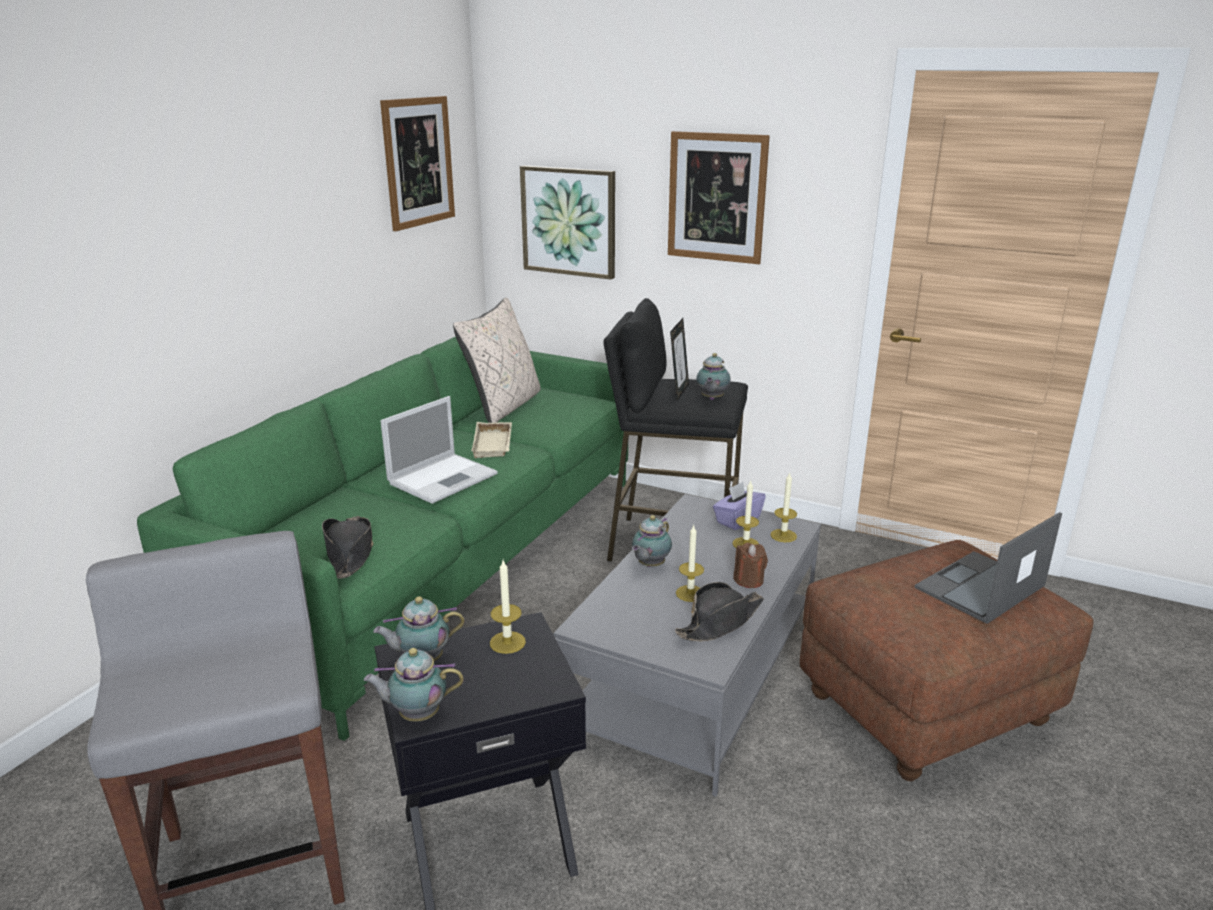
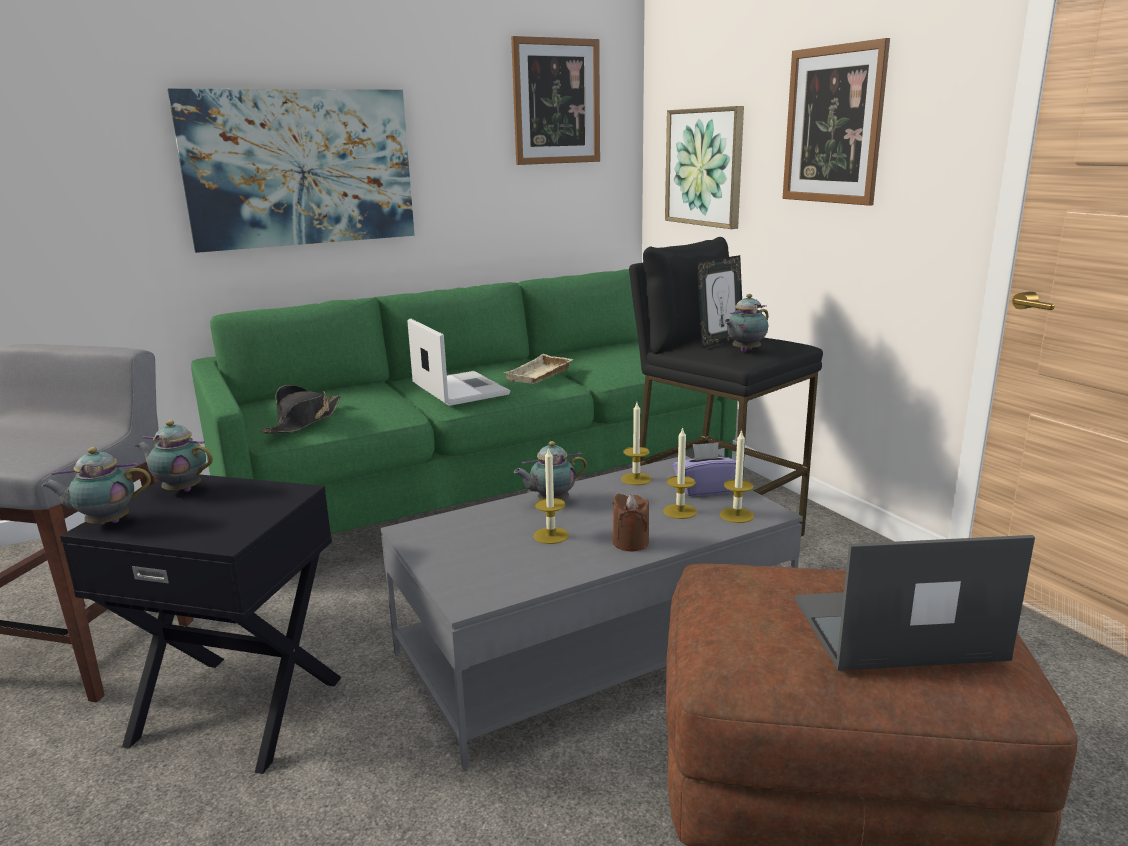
camera: 35 degrees right, 5 degrees down
teapot [364,648,464,722] -> teapot turned 45 degrees counterclockwise [42,447,151,525]
laptop [380,396,498,504] -> laptop turned 105 degrees counterclockwise [407,319,510,406]
beige pillow [453,298,540,423] -> none
candle [490,560,526,654] -> candle moved to [621,403,651,485]
black hat [675,582,764,642] -> none
none -> picture [167,89,415,253]

